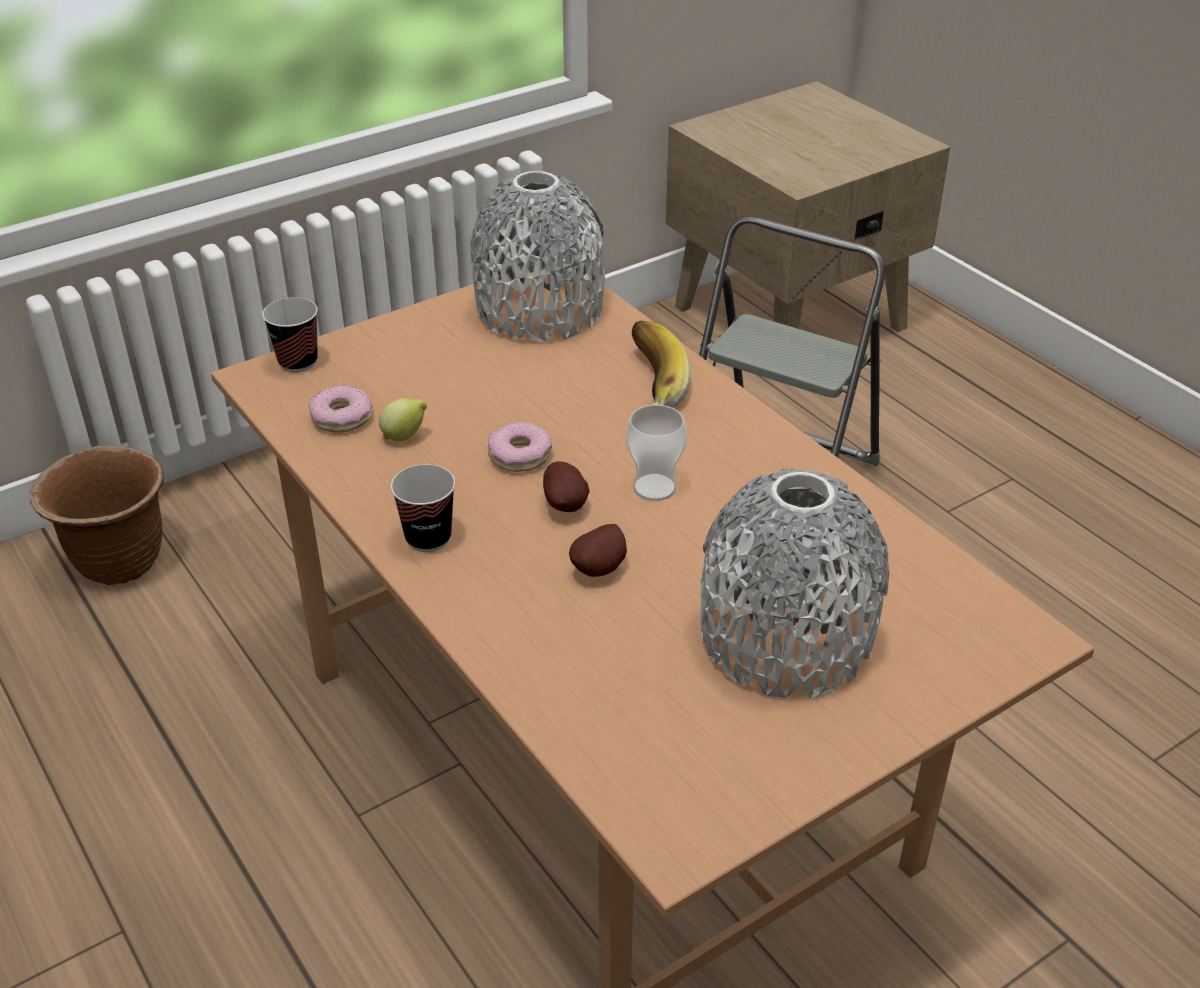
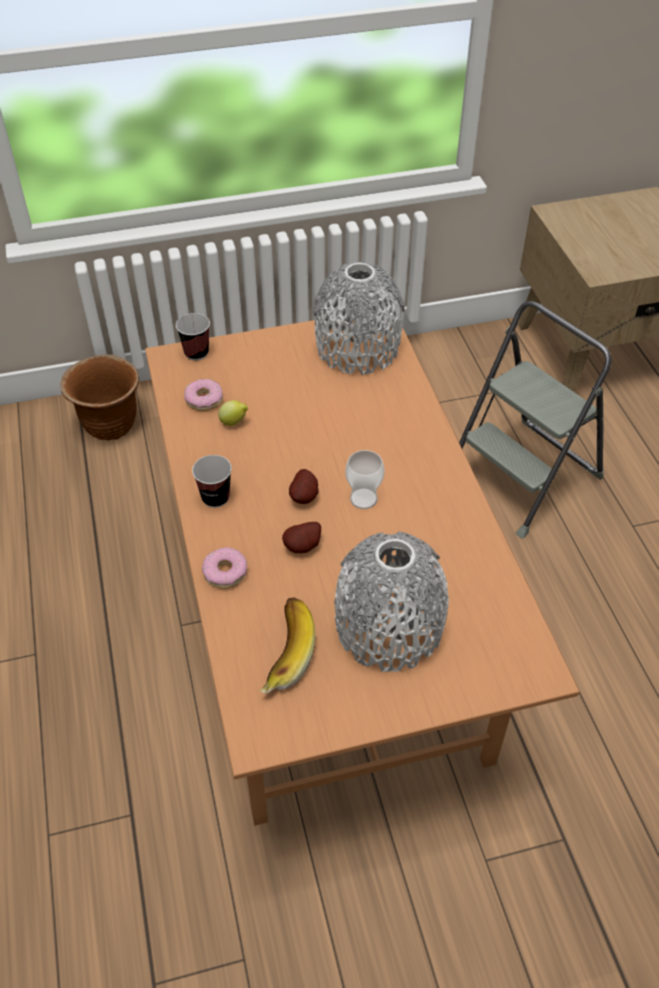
camera: 20 degrees right, 10 degrees up
donut [488,422,552,472] -> donut moved to [202,547,247,589]
banana [632,320,691,407] -> banana moved to [259,597,316,693]

